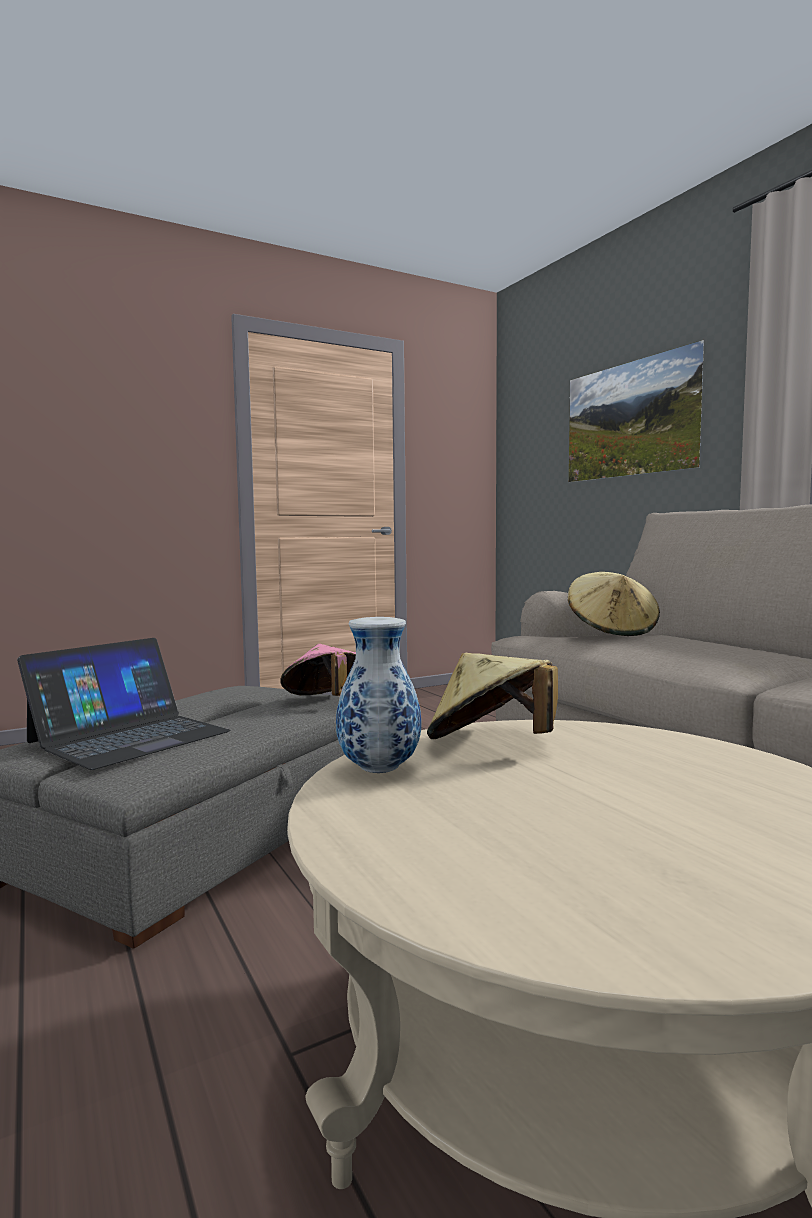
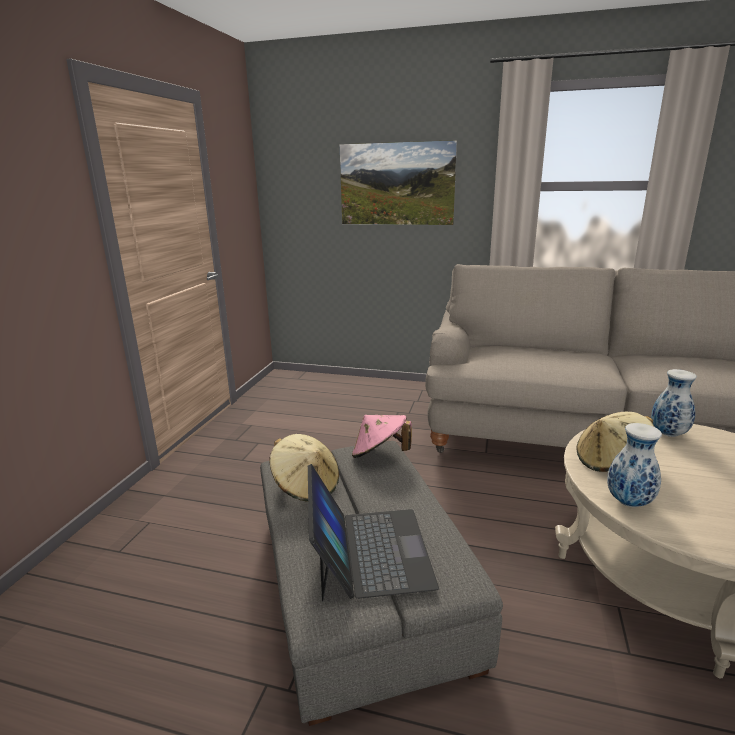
camera: 45 degrees left, 15 degrees up
beige hat [568,572,660,636] -> beige hat moved to [269,434,339,502]
none -> vase [651,369,697,437]

